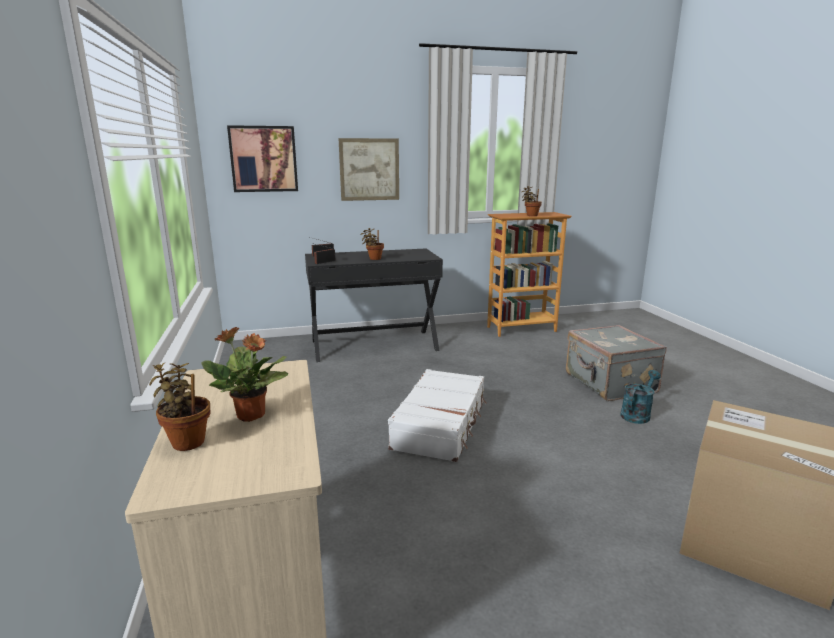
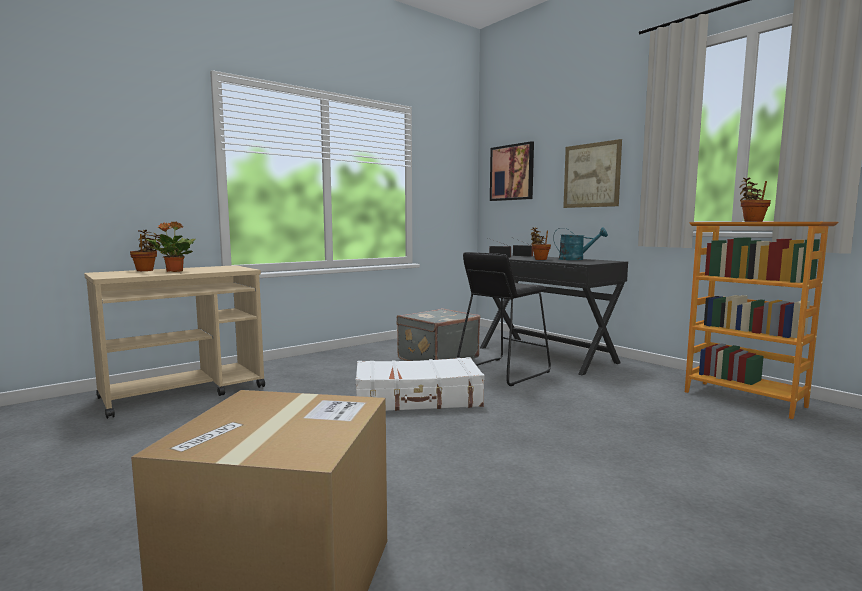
camera: 65 degrees right, 10 degrees down
grey suitcase [566,325,667,401] -> grey suitcase moved to [397,308,480,361]
turquoise watering can [620,370,661,424] -> turquoise watering can moved to [553,228,608,260]
none -> black stool [457,252,551,386]

